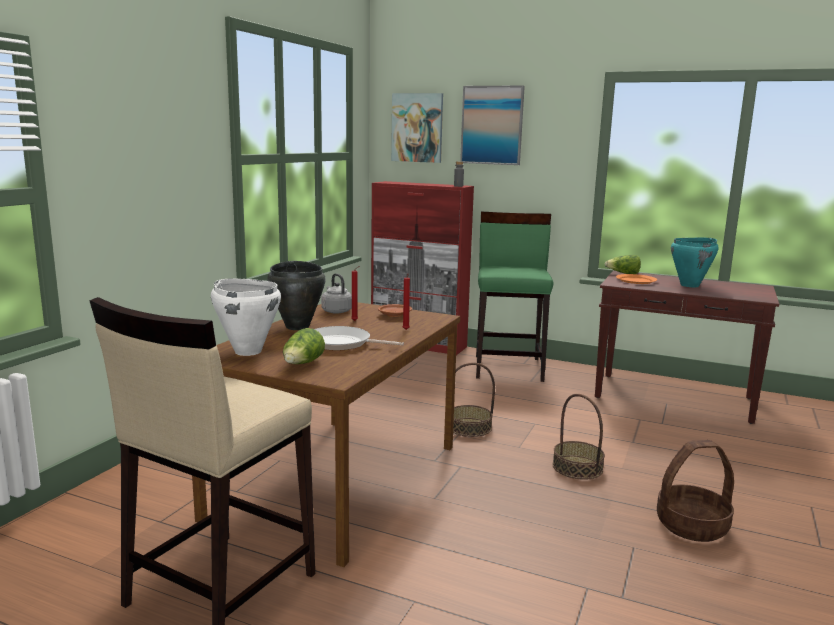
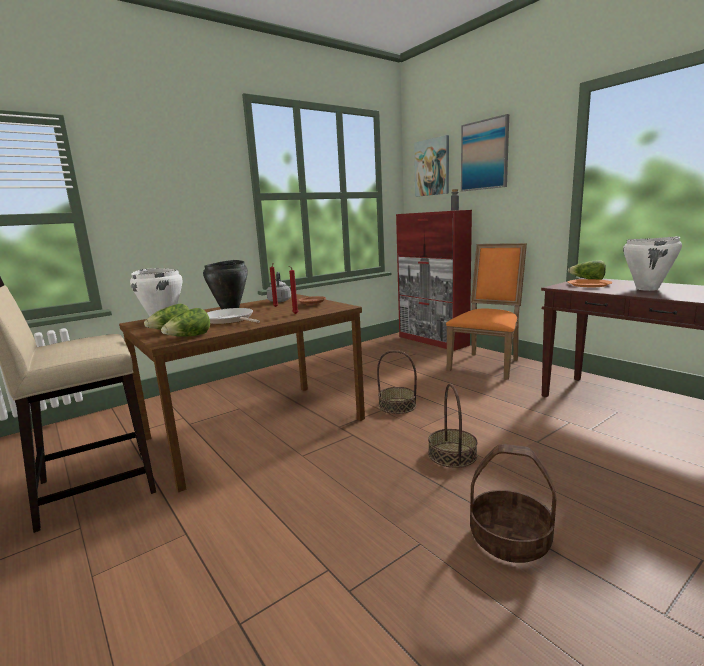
camera: 30 degrees right, 0 degrees up
green stool [476,212,554,382] -> orange chair [446,243,527,380]
turquoise cooking pot [671,238,719,287] -> white cooking pot [623,236,682,291]
none -> lettuce [161,308,210,337]

